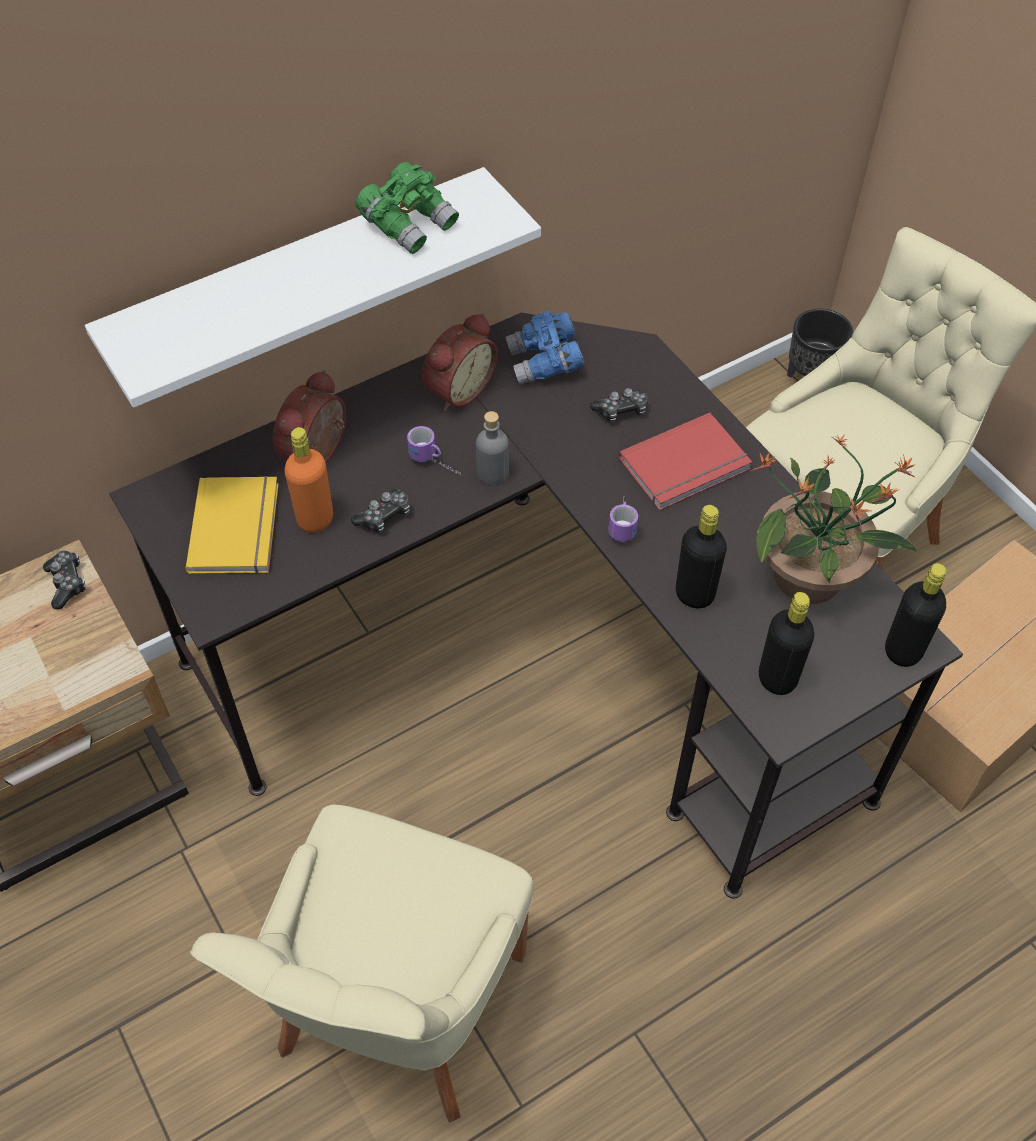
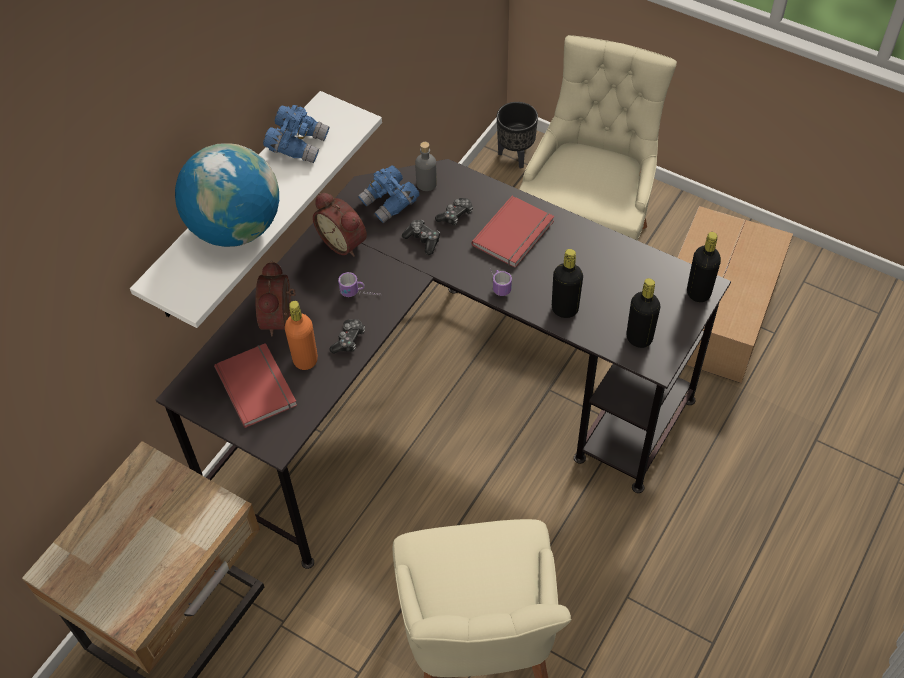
camera: 25 degrees left, 0 degrees up
game controller [43,551,86,609] -> game controller moved to [402,220,440,255]
yellow book [186,476,278,574] -> red book [214,343,297,428]
green binoculars [355,162,459,254] -> blue binoculars [263,105,330,163]
alarm clock [422,313,498,411] -> alarm clock turned 120 degrees clockwise [313,193,367,257]
grey bottle [476,411,509,486] -> grey bottle moved to [415,142,437,191]
potted plant [751,435,917,604] -> none
none -> globe [175,143,279,247]

